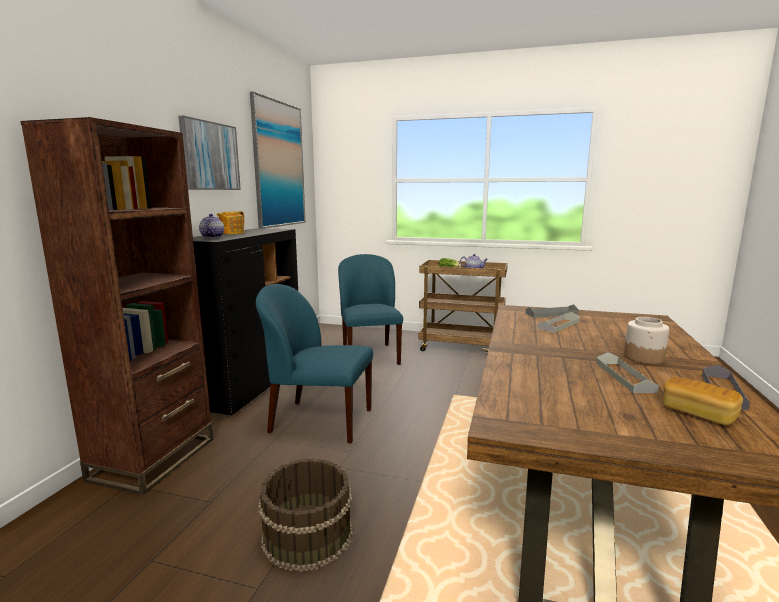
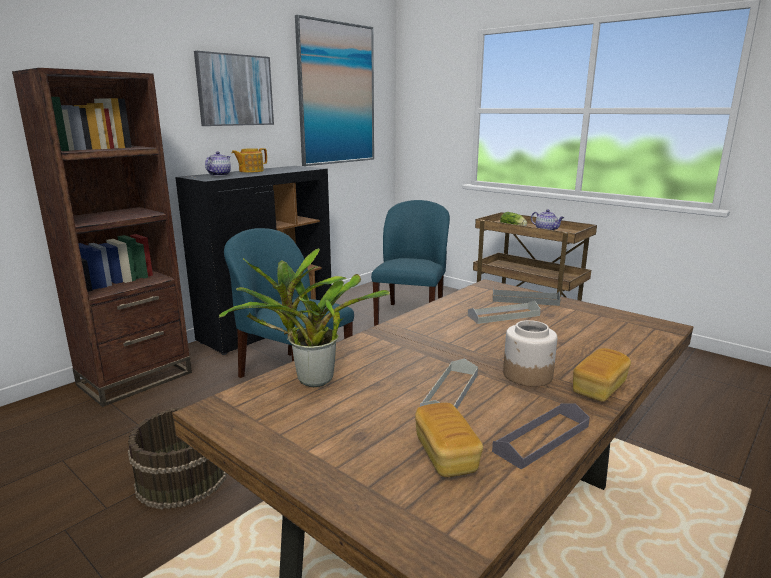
camera: 25 degrees right, 5 degrees up
none -> potted plant [218,248,390,387]
none -> bread [573,348,631,401]

